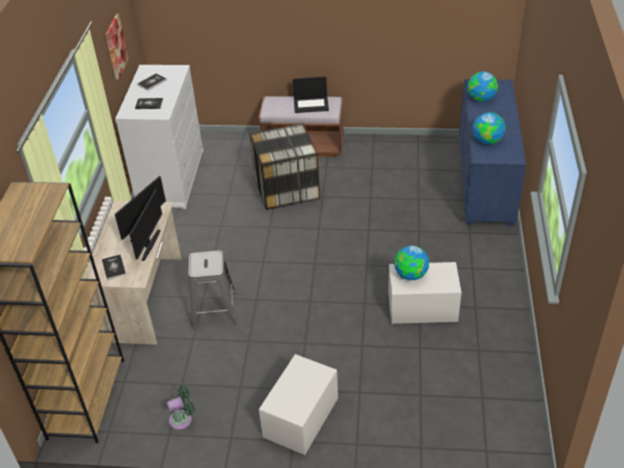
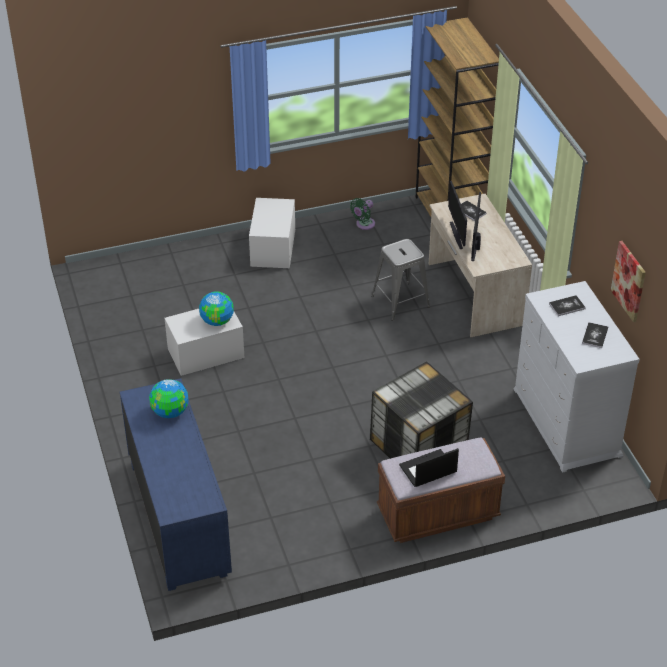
camera: 155 degrees right, 0 degrees up
globe [468,71,498,102] -> none

